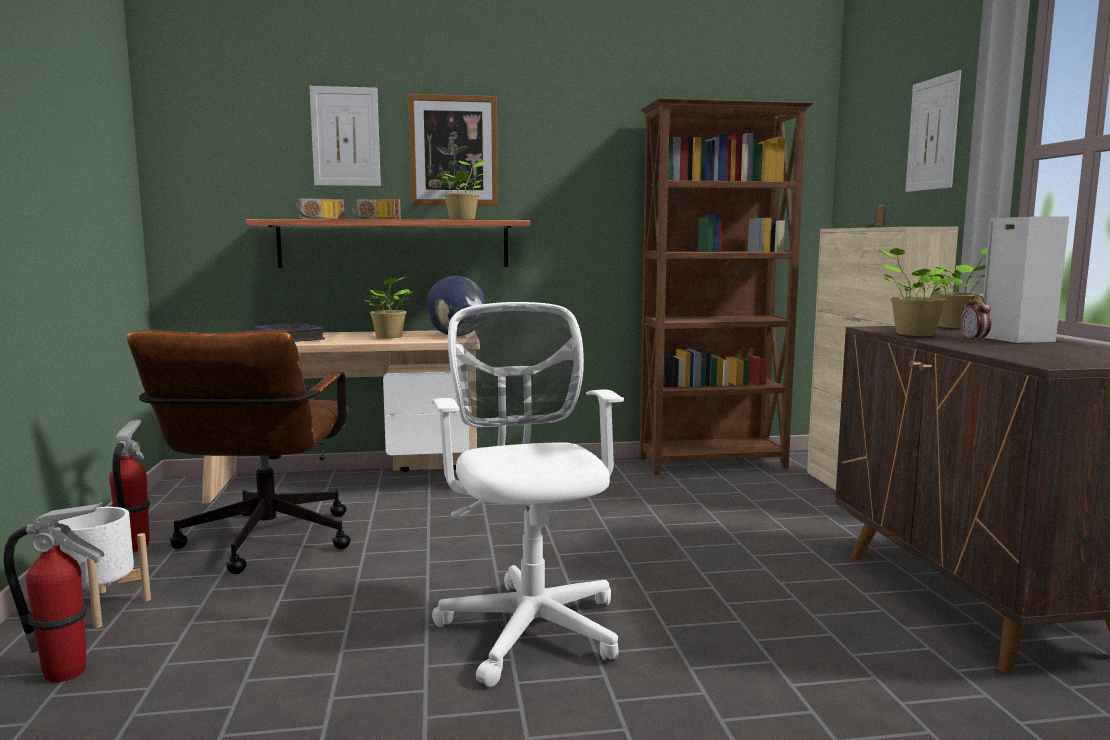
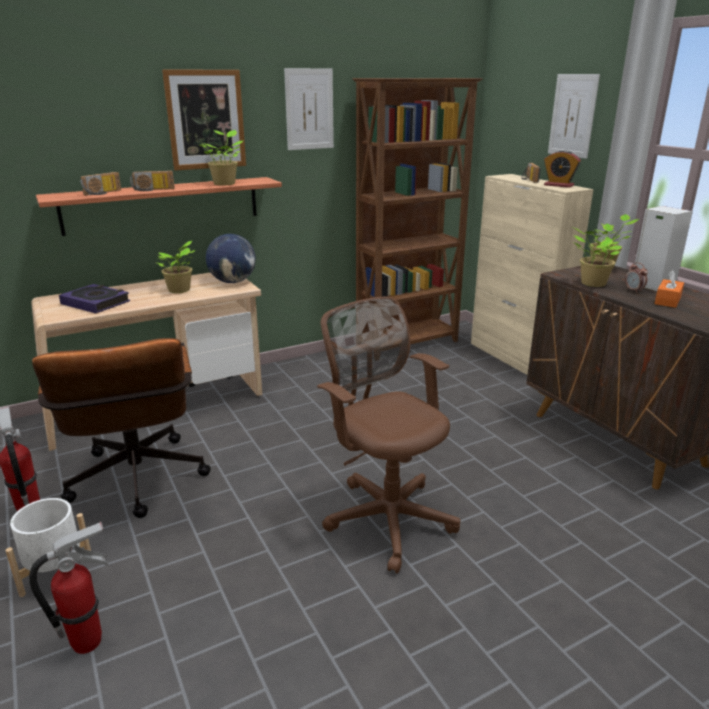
camera: 20 degrees left, 15 degrees up
picture [309,86,381,186] -> picture moved to [284,68,334,150]
white office chair [431,302,624,687] -> brown office chair [317,297,461,573]
none -> alarm clock [544,150,581,188]
none -> orange tissue box [655,270,684,308]

